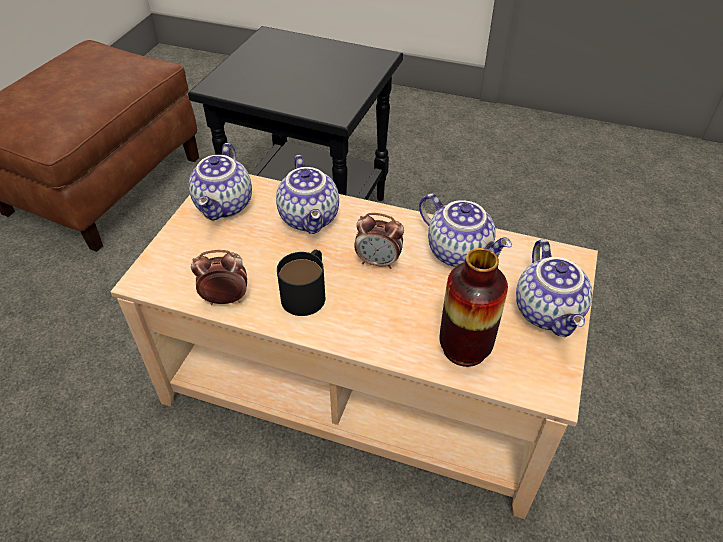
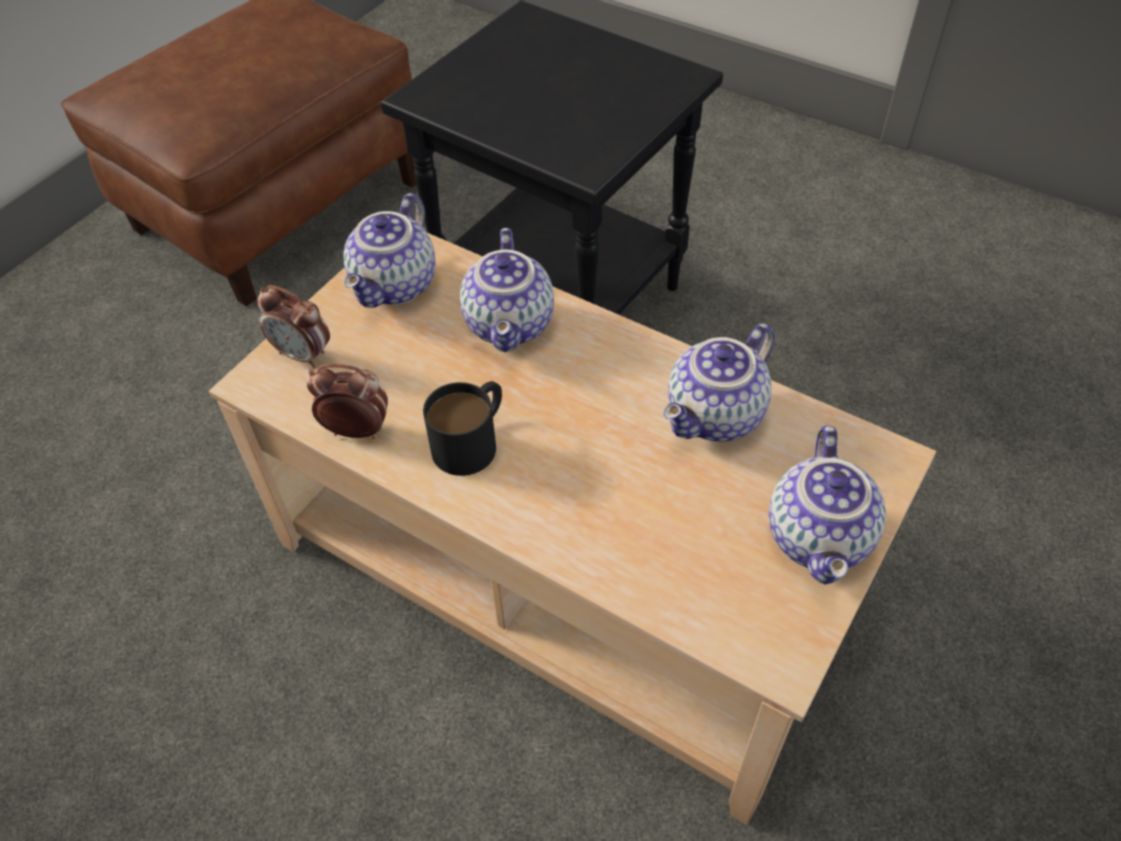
camera: 15 degrees right, 5 degrees up
alarm clock [354,213,404,269] -> alarm clock moved to [257,285,330,368]
teapot [419,194,512,267] -> teapot turned 75 degrees clockwise [664,323,775,441]
vase [439,248,508,367] -> none

